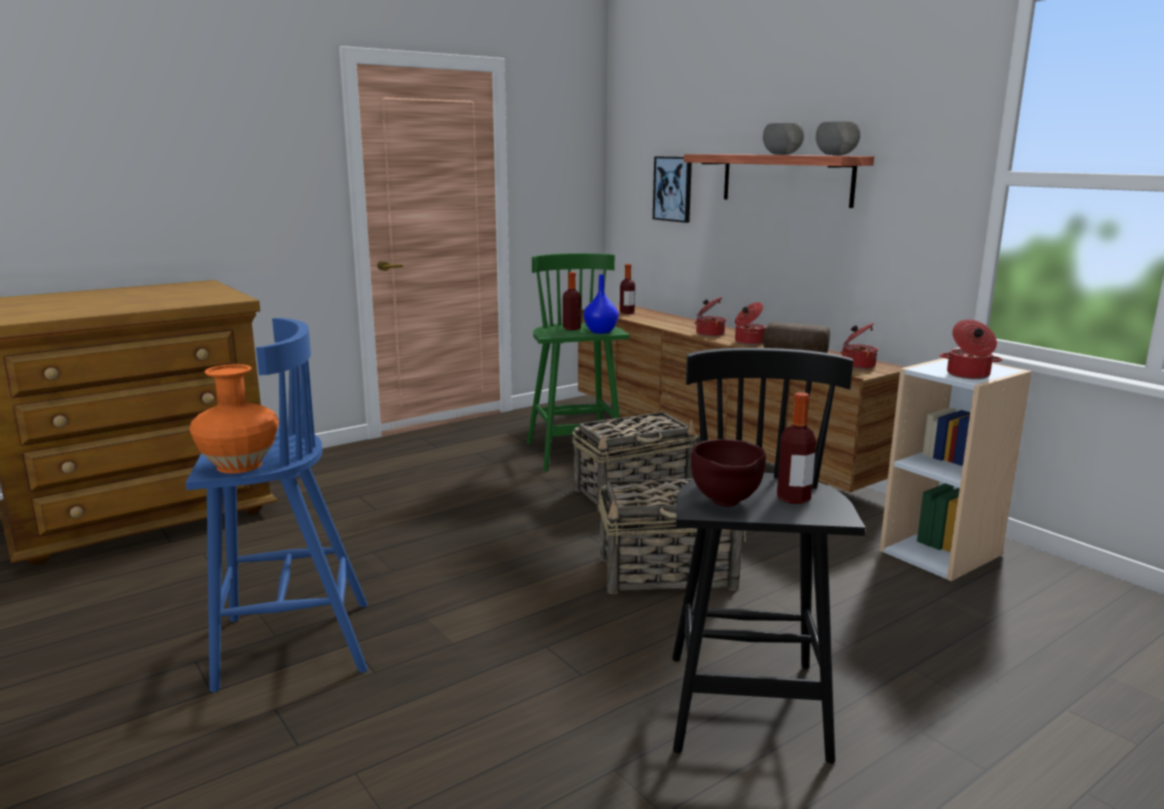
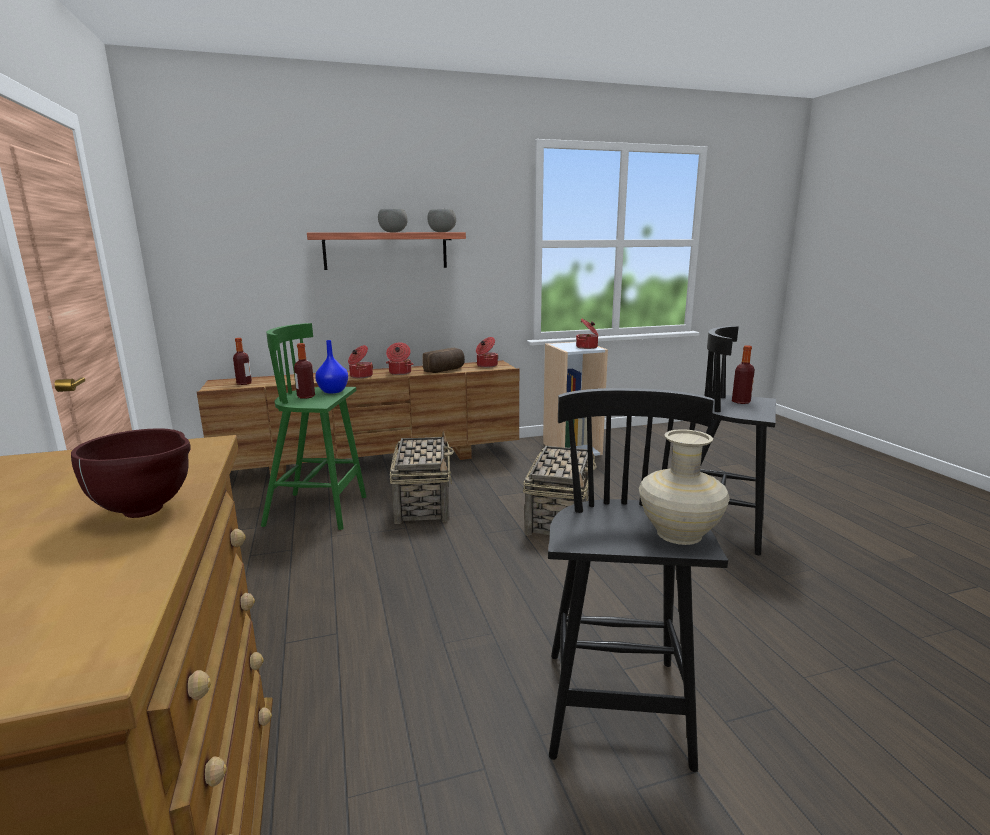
camera: 70 degrees left, 0 degrees up
blue stool [185,318,368,692] -> black stool [548,388,728,772]
orange vase [189,364,279,474] -> beige vase [639,429,730,545]
picture [653,156,692,223] -> none
brown bowl [691,439,766,507] -> brown bowl moved to [71,428,191,518]

